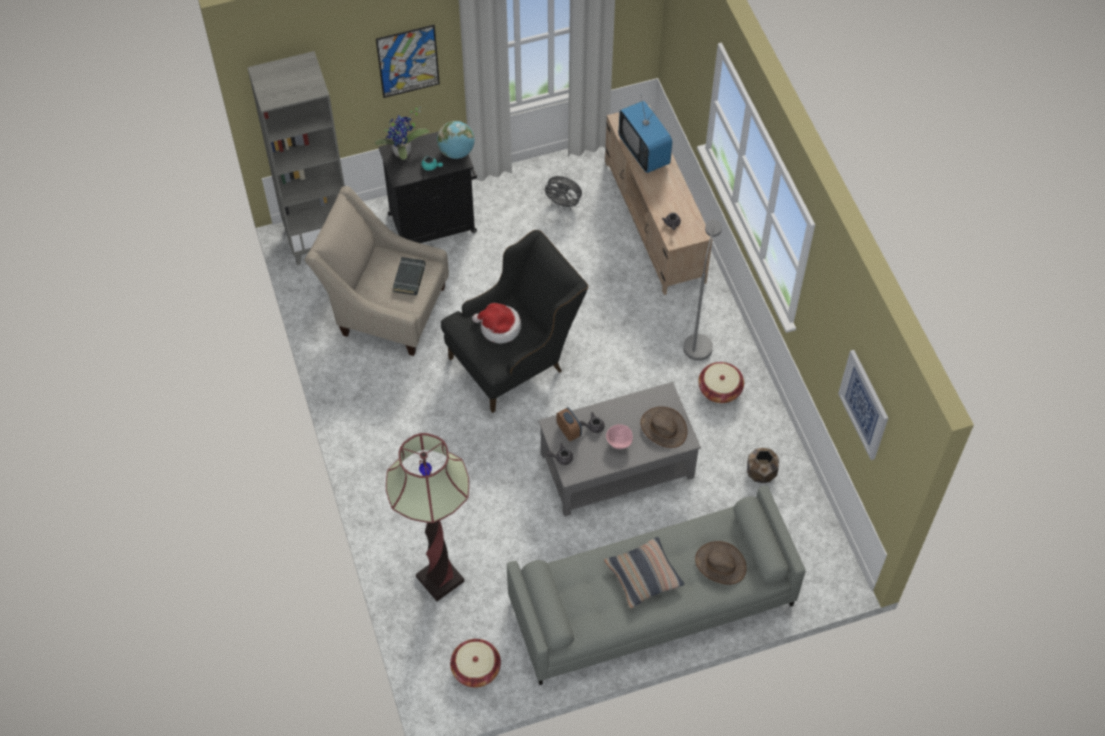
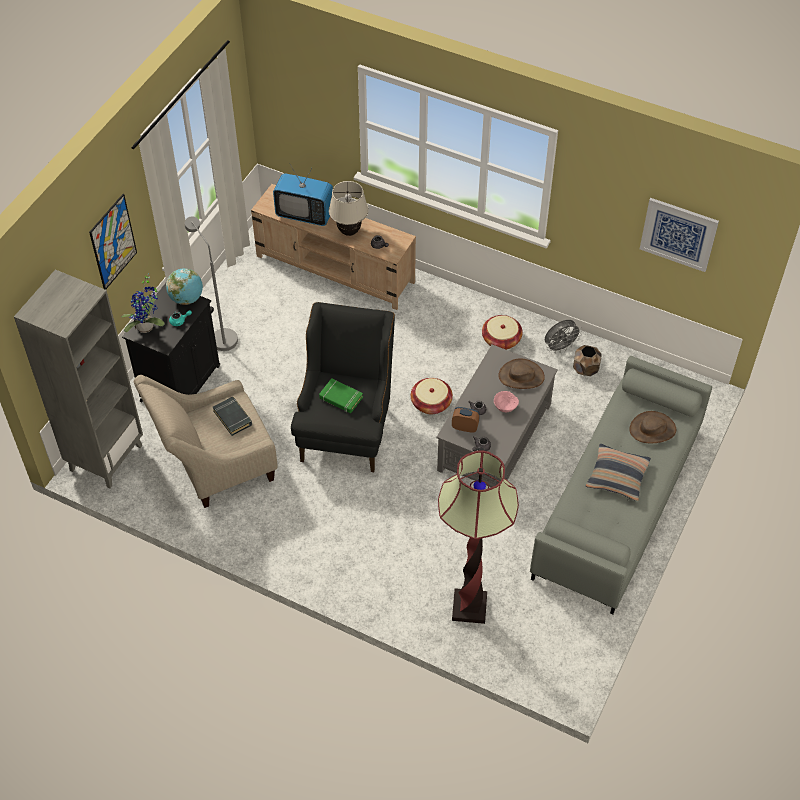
camera: 45 degrees left, 5 degrees down
basket [450,639,501,687] -> basket moved to [411,378,453,415]
hat [472,303,521,343] -> green book [319,378,363,413]
grey fan [542,176,582,210] -> grey fan moved to [545,320,582,353]
grey floor lamp [683,219,722,361] -> grey floor lamp moved to [185,216,238,351]
none -> beige table lamp [329,181,369,236]

